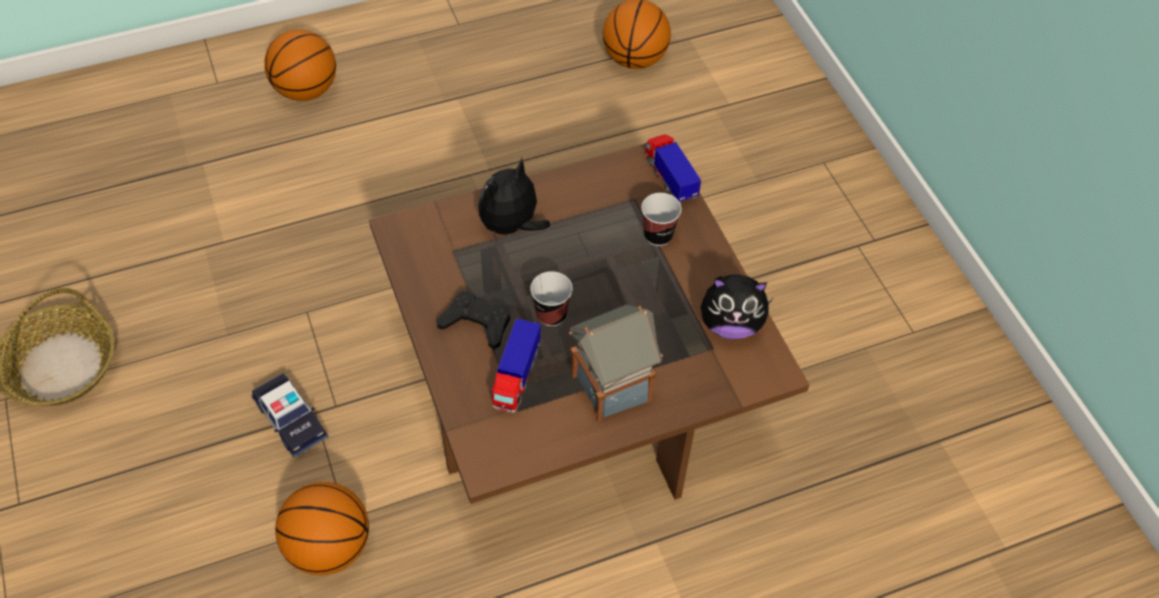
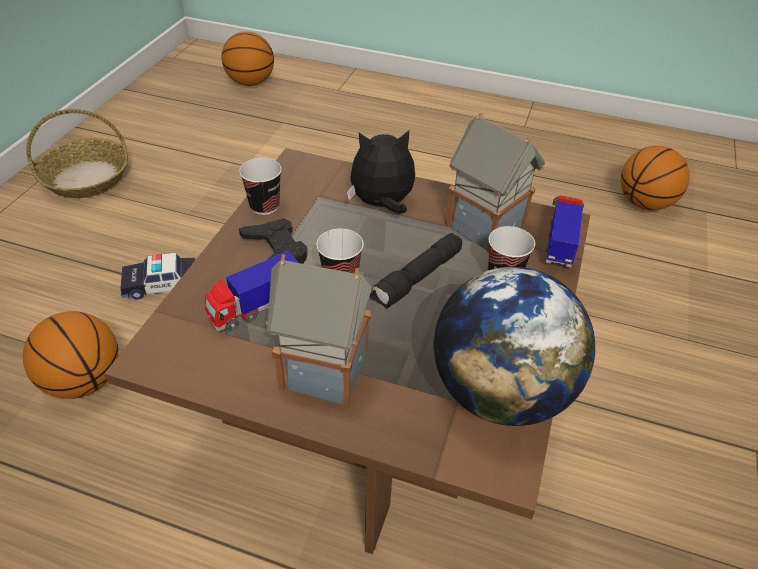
camera: 40 degrees right, 10 degrees down
toy car [251,373,329,458] -> toy car turned 75 degrees clockwise [120,252,196,300]
basketball [264,29,336,101] -> basketball moved to [221,31,274,86]
plush toy [701,275,773,339] -> globe [434,267,595,426]
none -> cup [239,158,281,215]
none -> black flashlight [370,233,462,309]
none -> toy house [445,113,545,253]

